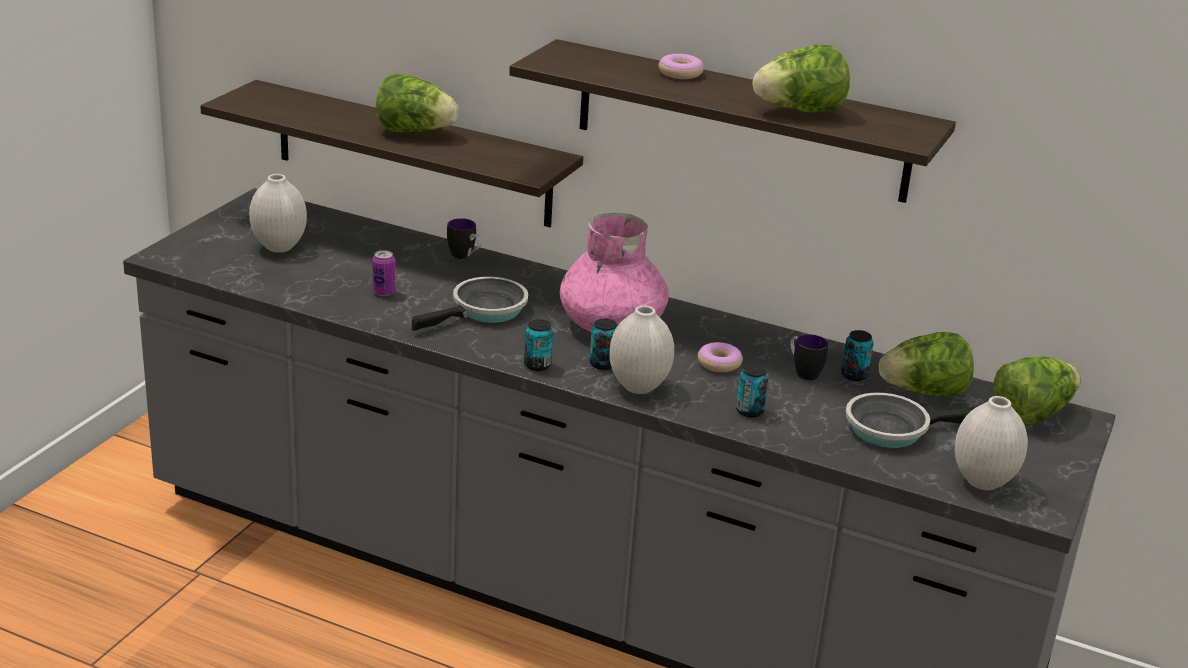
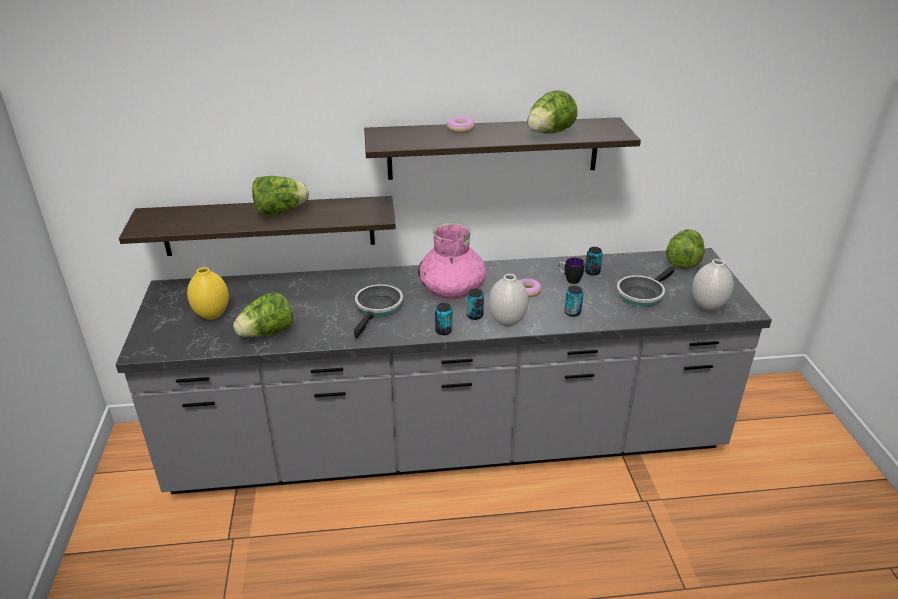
camera: 30 degrees left, 5 degrees up
white vase [249,174,307,253] -> yellow vase [187,267,229,320]
can [372,250,395,296] -> none
mug [447,218,481,259] -> none
lettuce [879,332,974,396] -> lettuce moved to [233,292,293,337]

